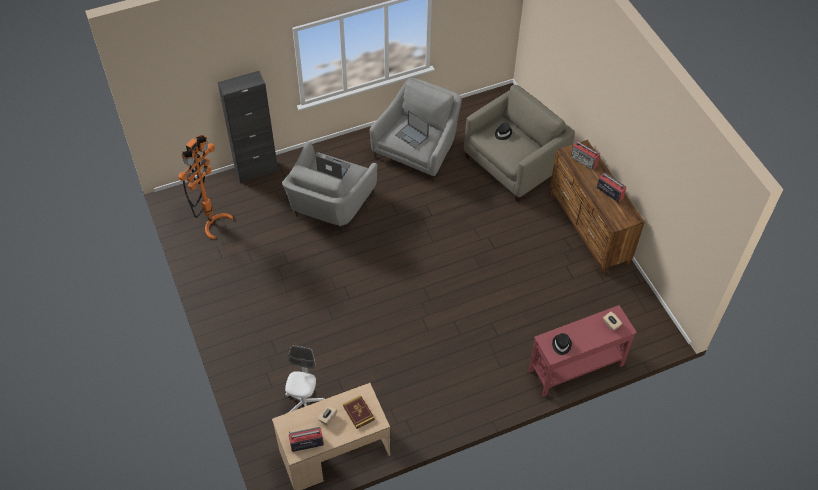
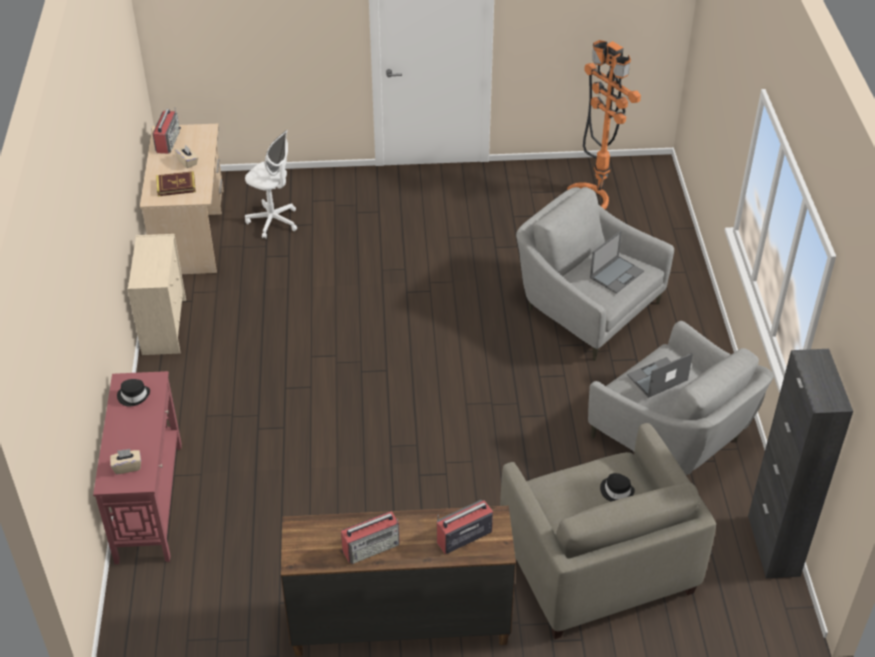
camera: 110 degrees right, 10 degrees down
black cabinet [218,71,278,183] -> black cabinet moved to [748,349,853,578]
none -> beige dresser [127,234,186,355]

